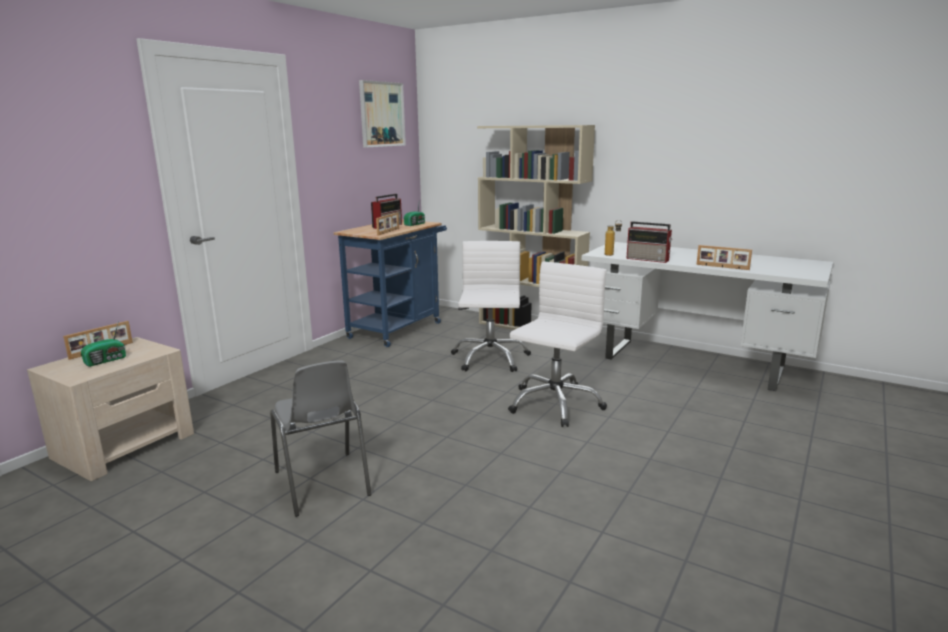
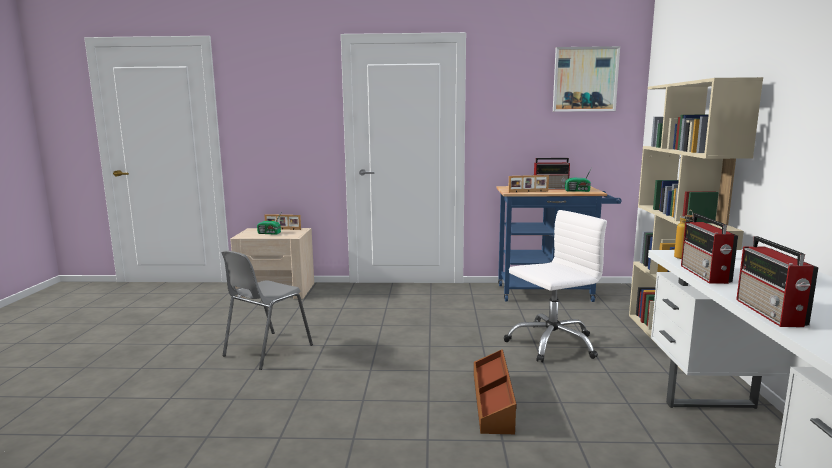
camera: 60 degrees right, 5 degrees down
white office chair [508,262,607,427] -> brown storage box [474,349,517,434]
picture frame [697,245,752,270] -> radio [736,236,819,327]

